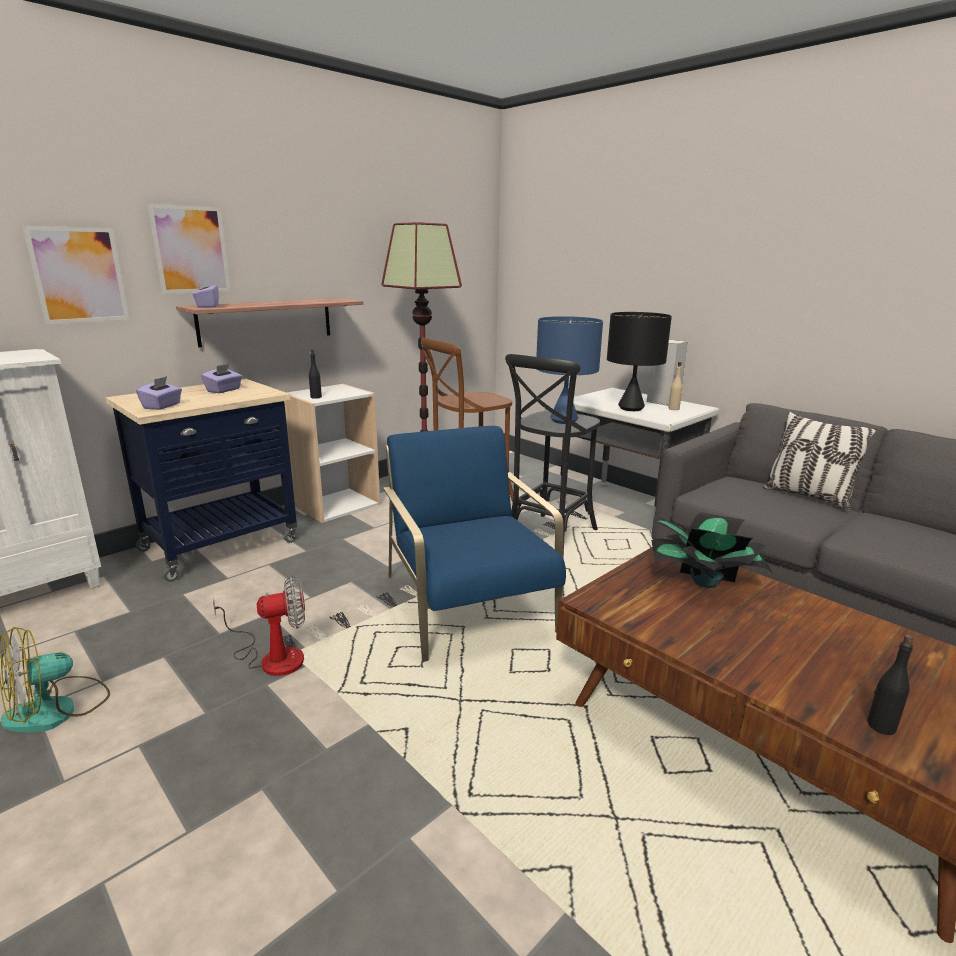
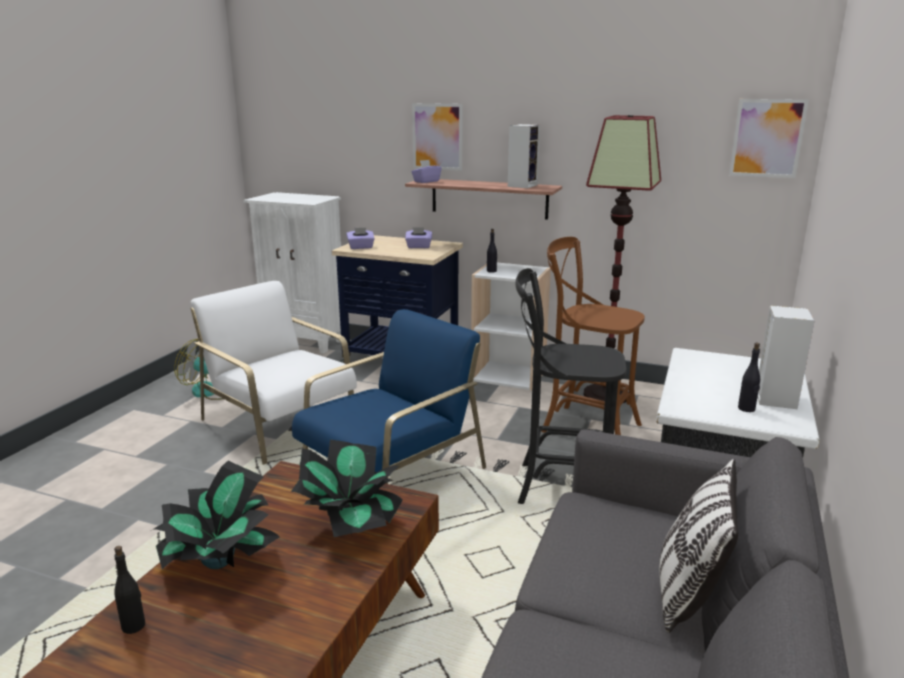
camera: 65 degrees right, 0 degrees up
picture [23,226,129,324] -> picture moved to [729,99,809,178]
fan [213,576,305,676] -> white armchair [190,281,357,465]
blue table lamp [536,316,603,424] -> none
black table lamp [607,312,672,411] -> none
beige bottle [668,362,682,410] -> black bottle [738,343,760,412]
none -> potted plant [152,461,280,569]
none -> speaker [508,124,540,188]

